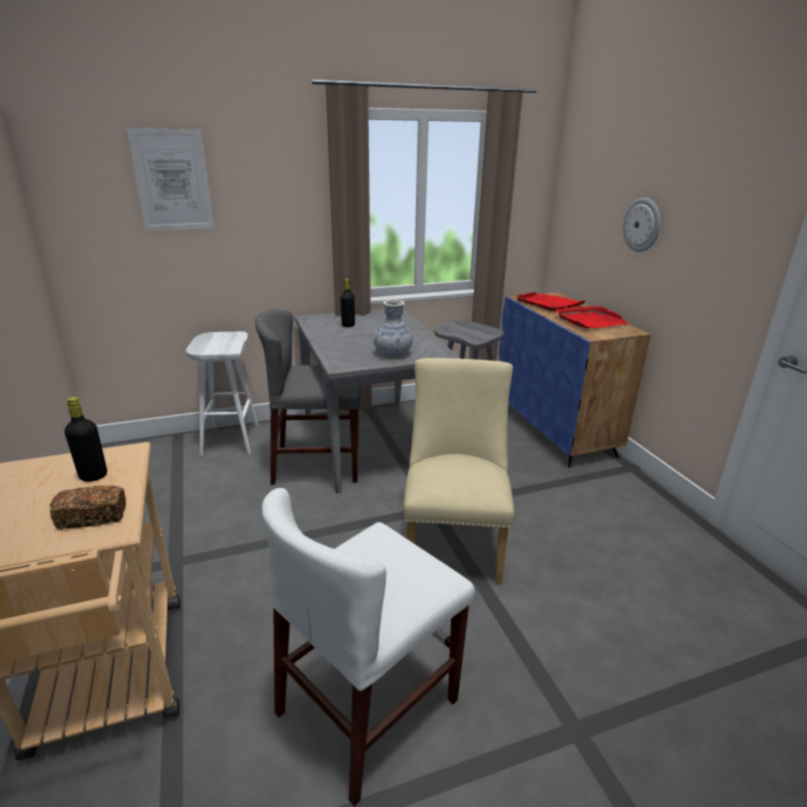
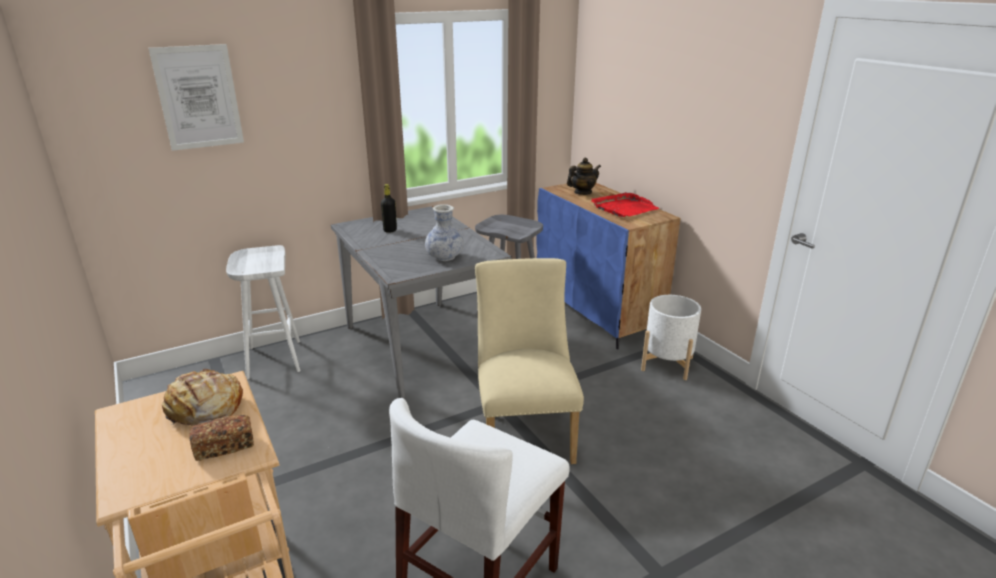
camera: 10 degrees left, 0 degrees up
black bottle [65,397,107,482] -> bread [162,369,243,426]
grey chair [255,309,361,485] -> none
red tray [516,292,588,311] -> teapot [567,158,601,195]
wall clock [623,198,661,252] -> none
none -> white planter [641,295,701,380]

